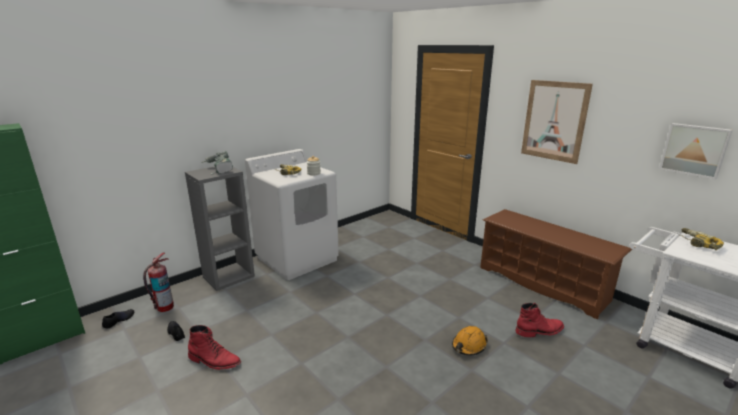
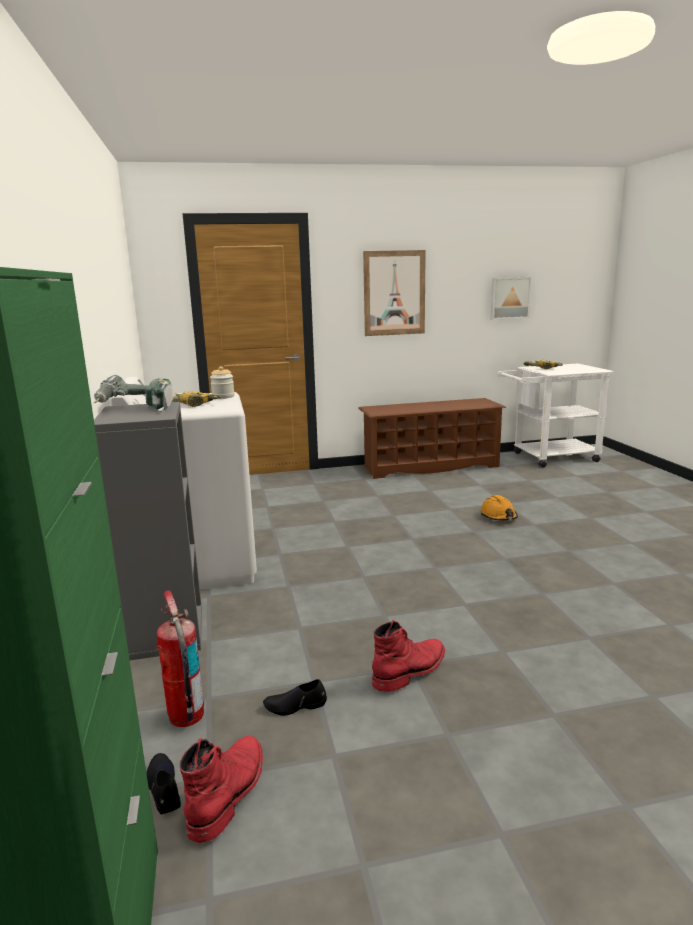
camera: 60 degrees left, 5 degrees down
red boot [515,303,564,337] -> red boot moved to [179,736,263,843]

